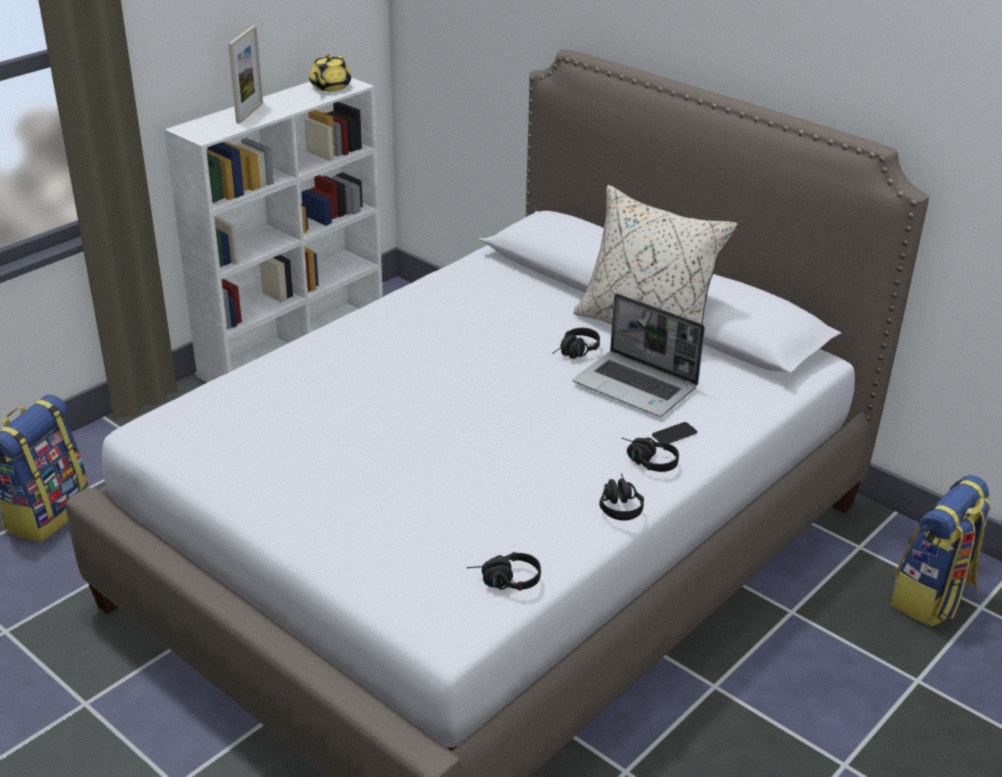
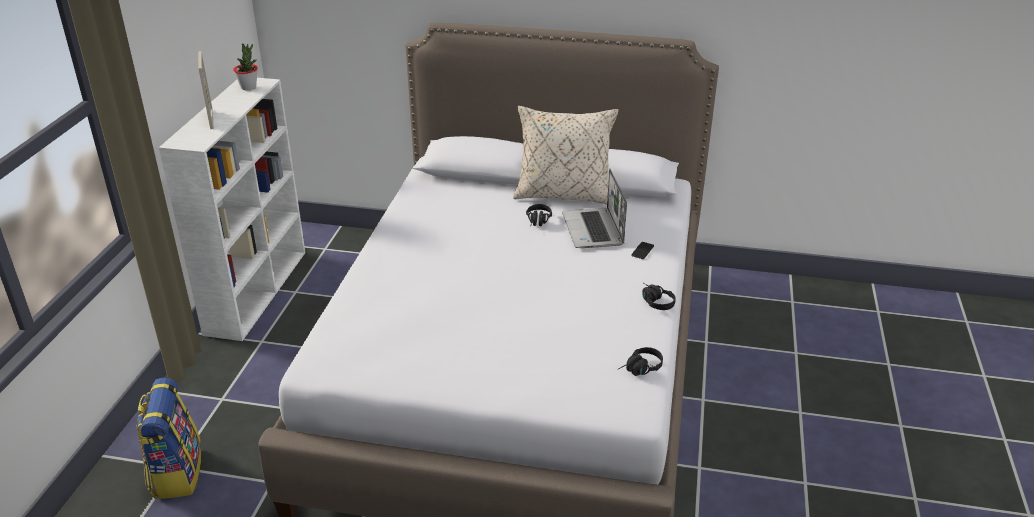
camera: 30 degrees left, 0 degrees up
yellow teapot [309,54,351,91] -> potted plant [233,44,258,90]
laptop [573,293,705,417] -> laptop turned 75 degrees clockwise [562,169,627,248]
black headphones [622,438,679,472] -> none
backpack [890,475,991,627] -> none

